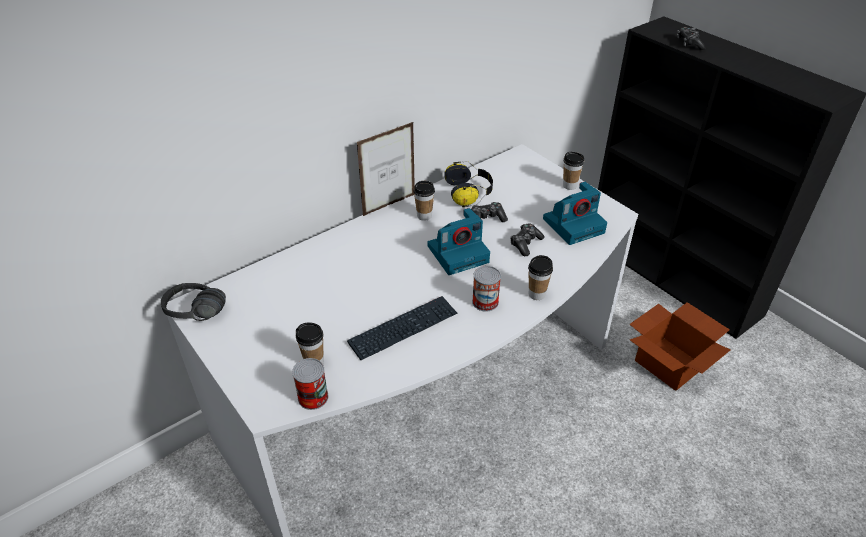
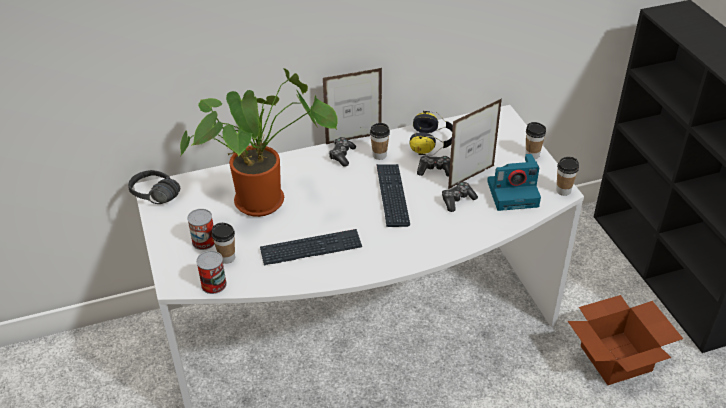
camera: 20 degrees right, 0 degrees up
camera [427,208,490,275] -> keyboard [376,164,410,227]
can [472,266,501,312] -> can moved to [187,209,215,250]
cup [528,255,553,300] -> cup moved to [556,157,579,196]
game controller [677,27,706,50] -> game controller moved to [329,137,356,167]
none -> potted plant [180,68,338,217]
none -> picture frame [448,98,502,189]

